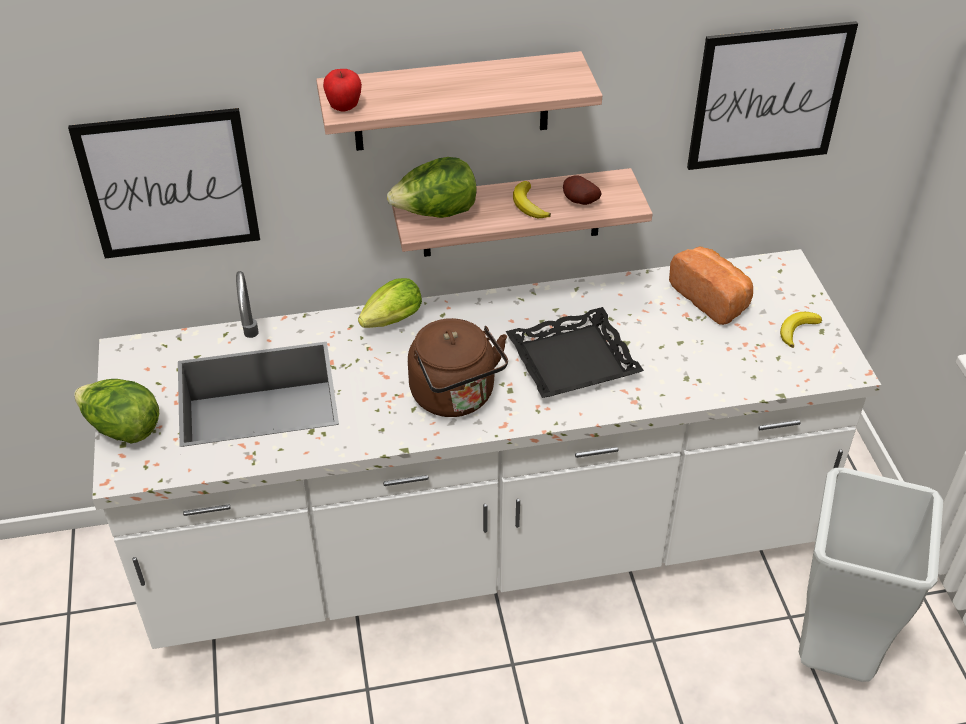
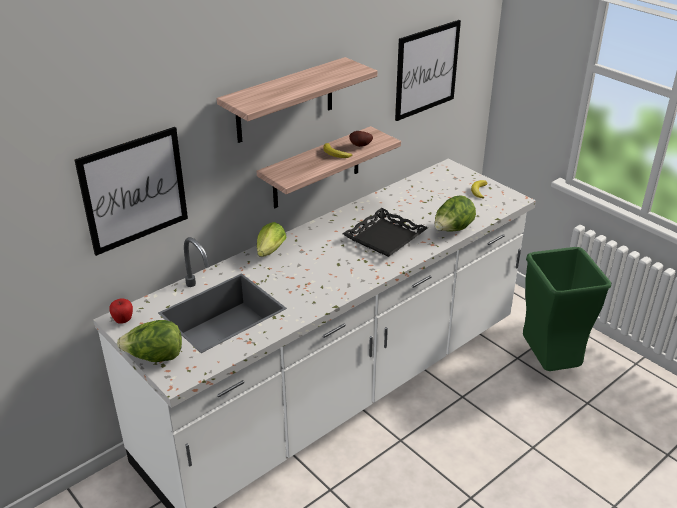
camera: 30 degrees left, 10 degrees down
apple [323,69,362,112] -> apple moved to [109,298,133,324]
lettuce [387,157,477,218] -> lettuce moved to [435,195,476,232]
brown kettle [408,318,508,417] -> none
bread [669,246,753,325] -> none
grey trash can [799,468,943,682] -> green trash can [523,247,611,371]

